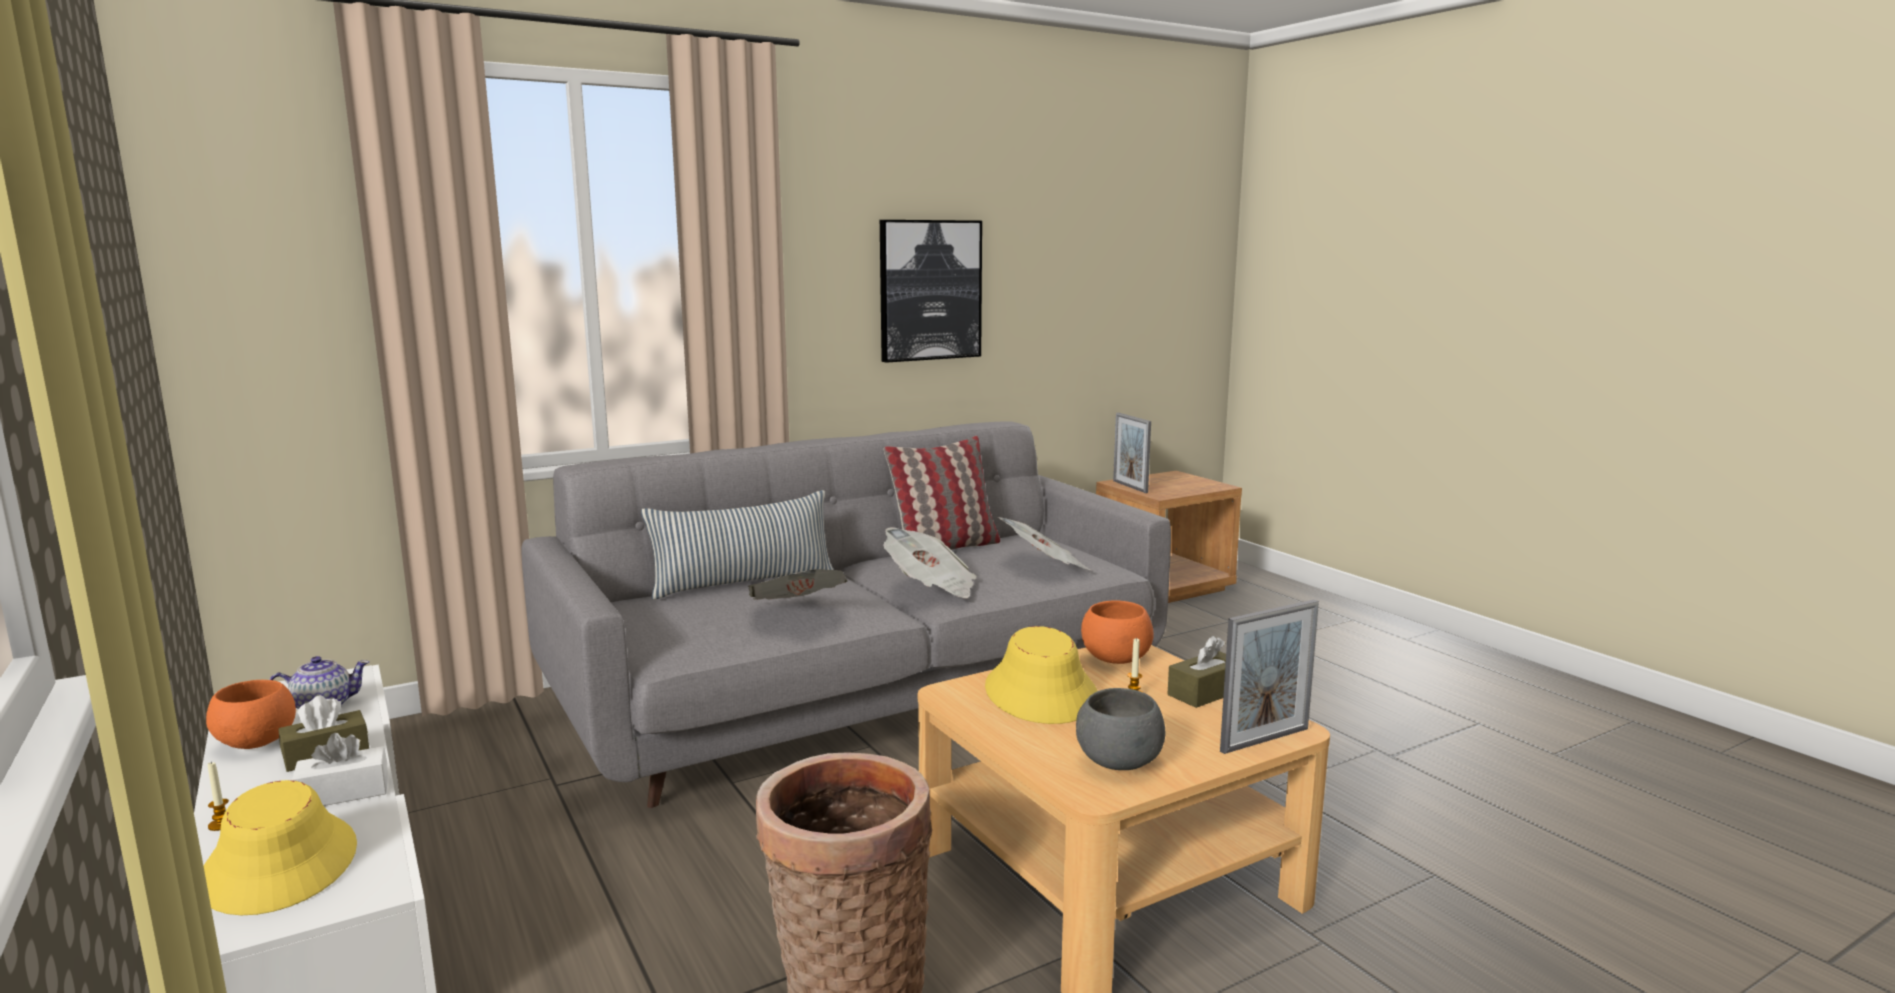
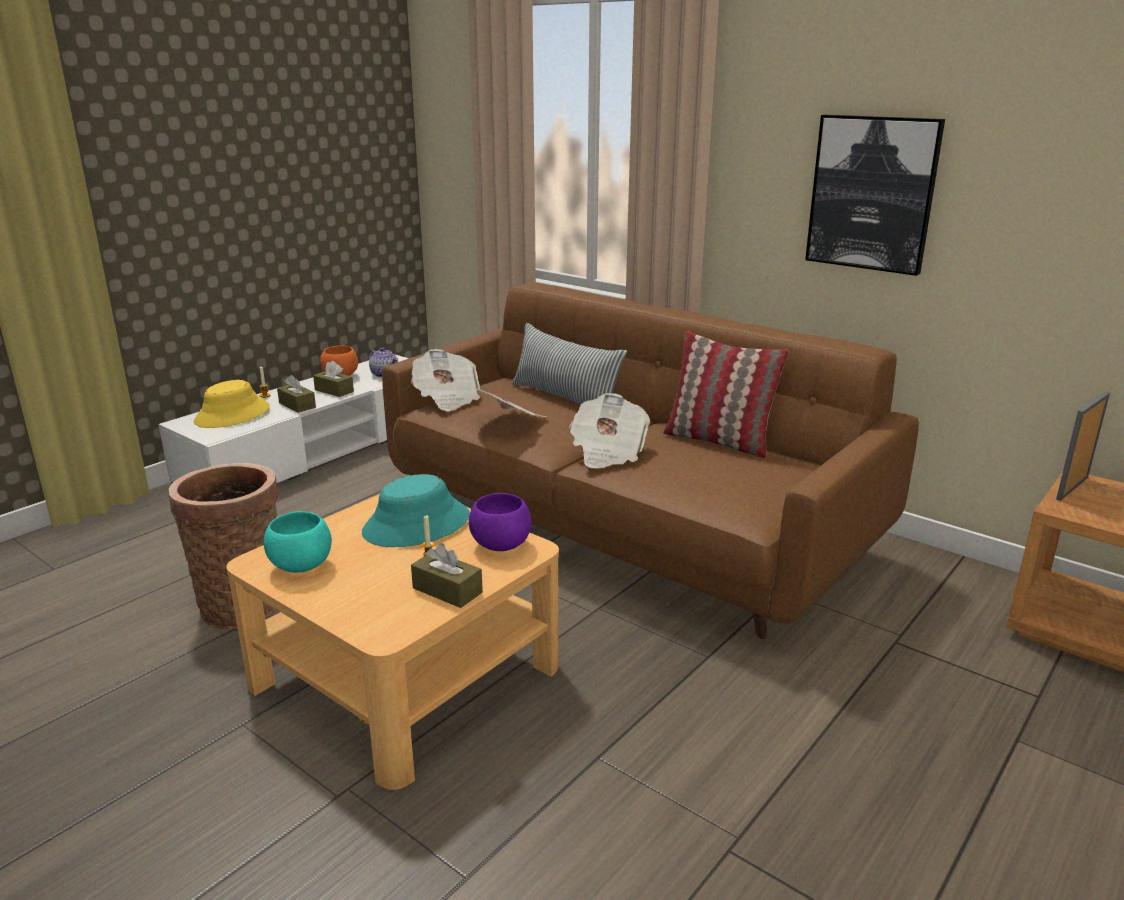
camera: 70 degrees right, 10 degrees up
white tissue box [292,733,388,806] -> brown tissue box [277,375,316,413]
grey sofa [521,421,1171,808] -> brown sofa [382,283,919,639]
yellow hat [985,626,1097,724] -> turquoise hat [362,474,470,547]
newspaper [998,517,1091,570] -> newspaper moved to [411,349,480,411]
grey bowl [1076,688,1165,770] -> turquoise bowl [264,511,332,573]
orange bowl [1081,600,1154,664] -> purple bowl [469,493,531,551]
picture frame [1220,600,1319,754] -> none

